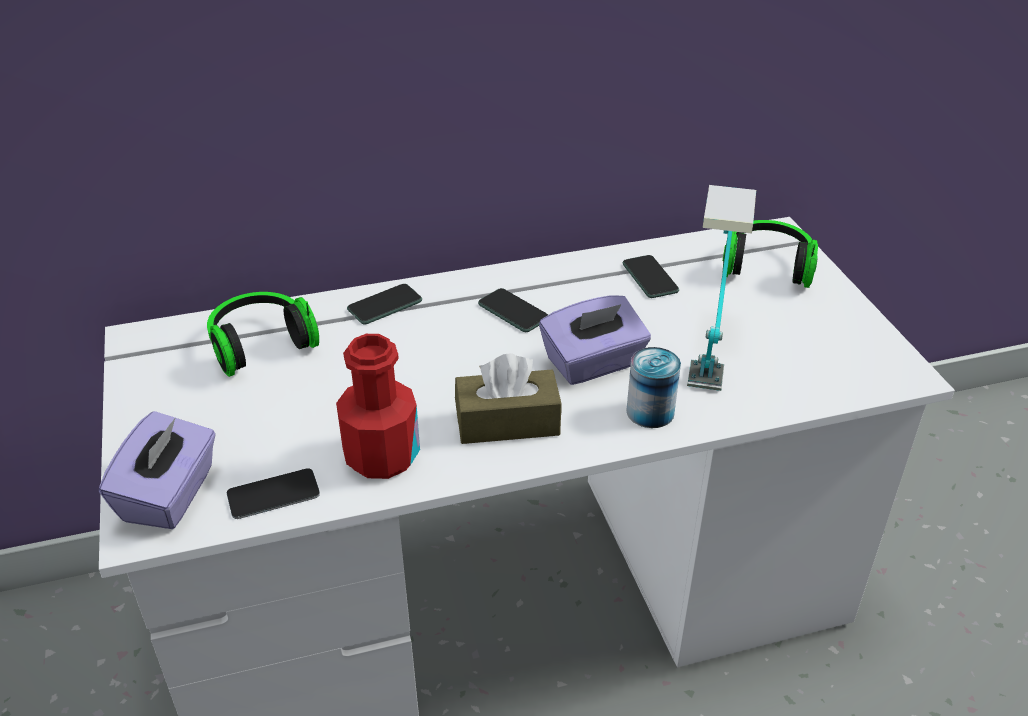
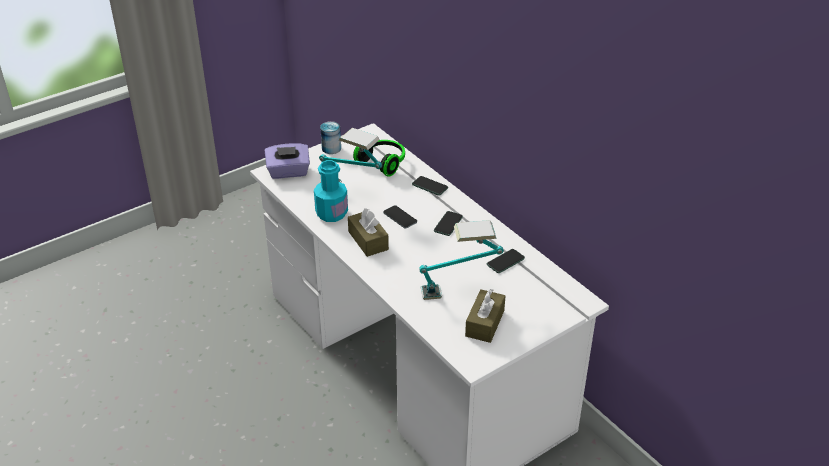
camera: 70 degrees right, 0 degrees up
phone [227,468,320,519] -> phone moved to [383,205,417,228]
red bottle [336,334,420,479] -> turquoise bottle [314,160,348,222]
purple tissue box [539,295,651,385] -> none
can [626,347,681,428] -> can moved to [320,121,341,154]
headphones [723,220,818,288] -> none
none -> table lamp [319,128,382,183]
none -> brown tissue box [465,289,505,343]

